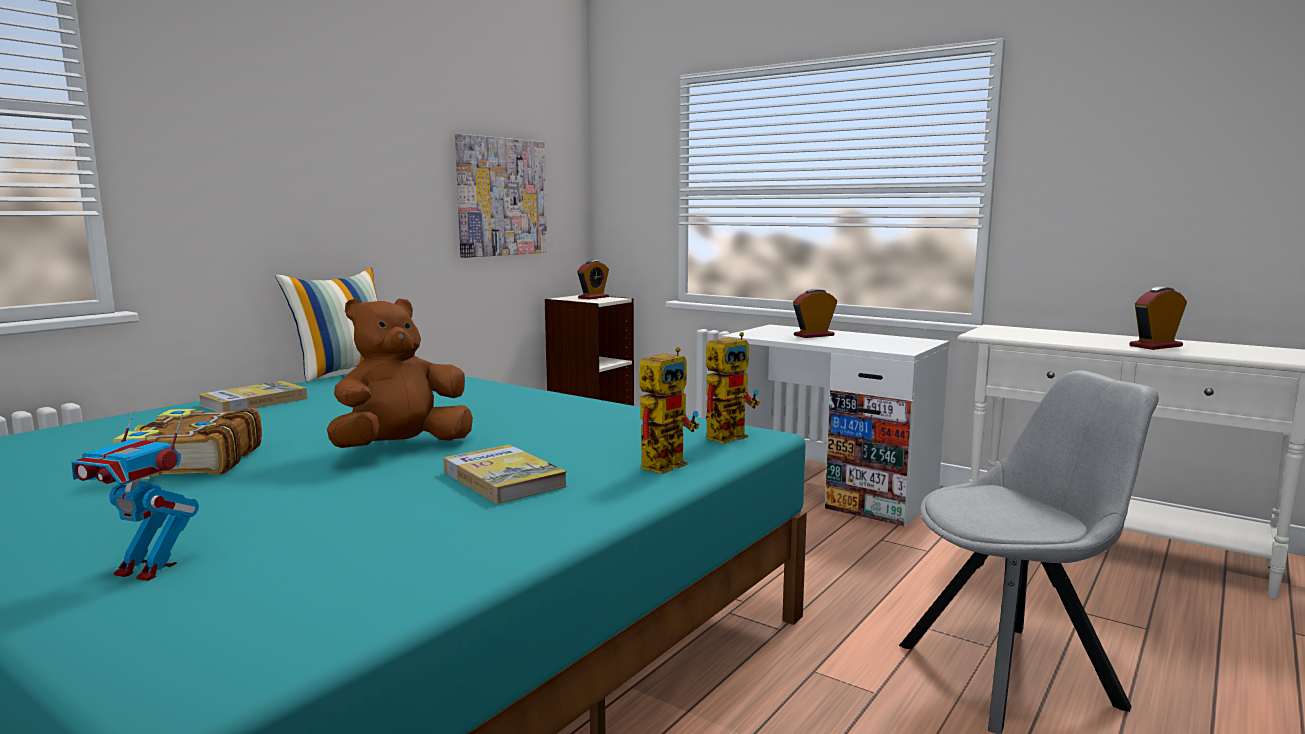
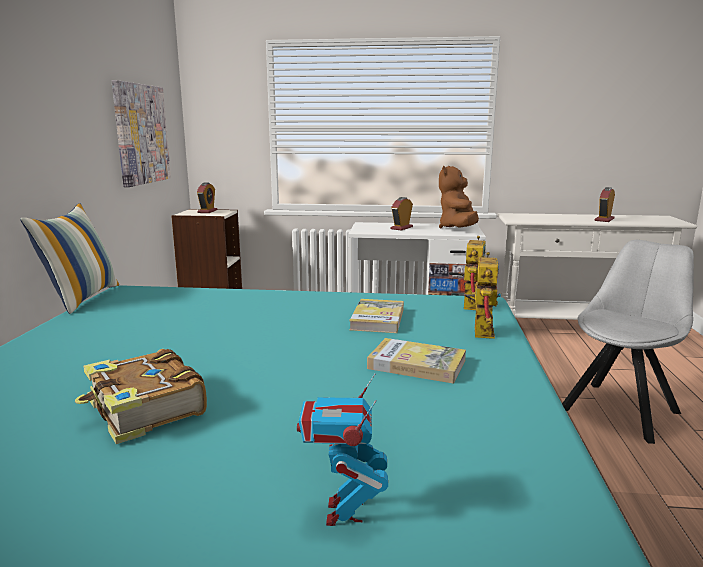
camera: 30 degrees left, 5 degrees up
toy robot [71,410,199,581] -> toy robot turned 105 degrees clockwise [297,373,388,526]
book [198,381,307,412] -> book moved to [349,299,404,333]
brown plush toy [327,298,473,448] -> brown plush toy moved to [439,166,479,229]

